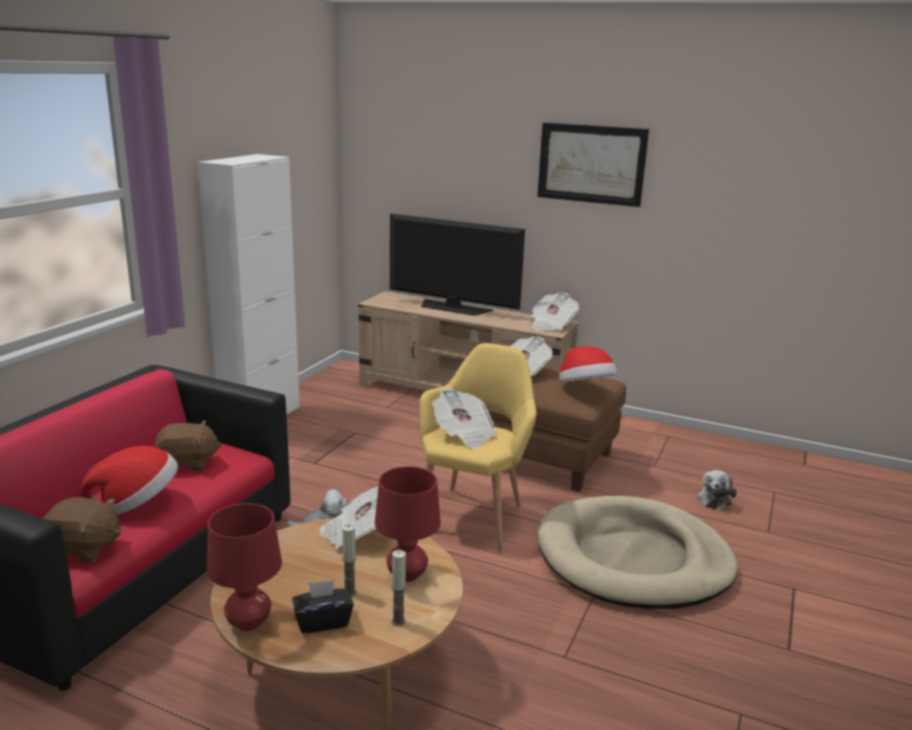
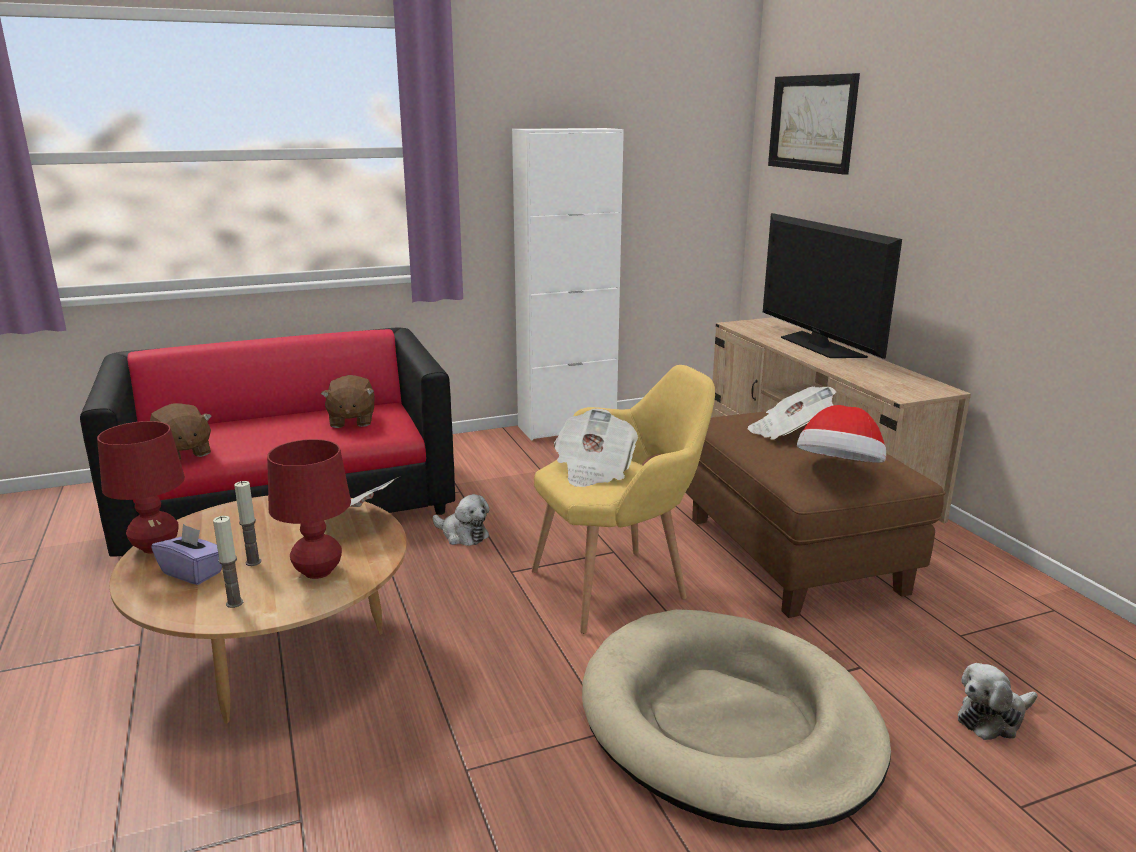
camera: 45 degrees right, 0 degrees up
hat [81,445,178,514] -> none
brown plush toy [155,420,222,472] -> brown plush toy turned 45 degrees clockwise [321,375,375,428]
black tissue box [292,580,354,634] -> purple tissue box [151,524,222,585]
newspaper [531,292,579,331] -> none
picture [538,123,649,207] -> picture moved to [768,73,860,175]

